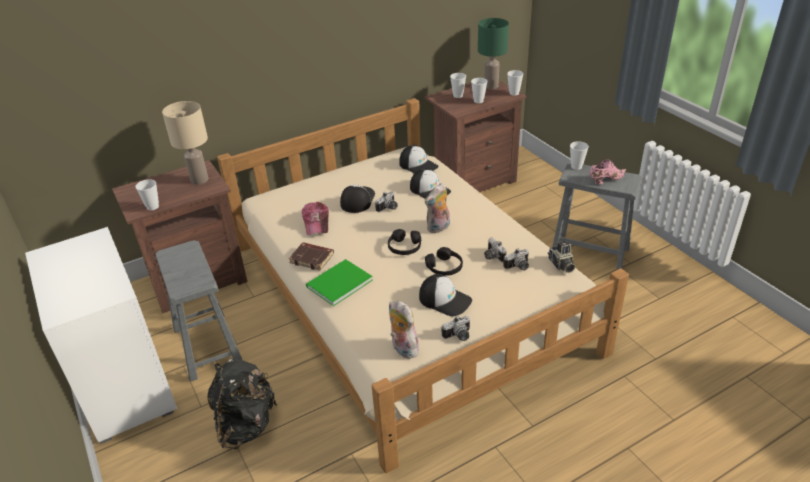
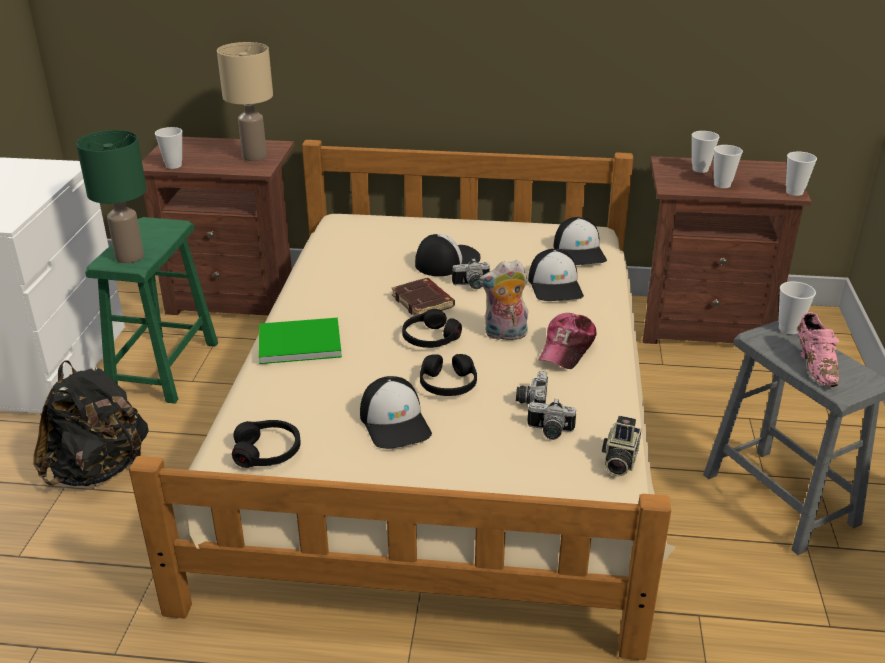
camera: 35 degrees right, 5 degrees down
grey stool [155,240,242,382] -> green stool [85,217,218,404]
brown book [289,242,334,271] -> brown book moved to [391,278,455,316]
cap [302,202,329,235] -> cap moved to [538,313,596,369]
plush toy [389,301,419,359] -> black headphones [232,420,301,468]
camera [442,315,470,341] -> none
green table lamp [478,18,509,89] -> green table lamp moved to [76,130,147,263]
pink shoe [589,159,627,185] -> pink shoe turned 75 degrees clockwise [797,312,839,387]

